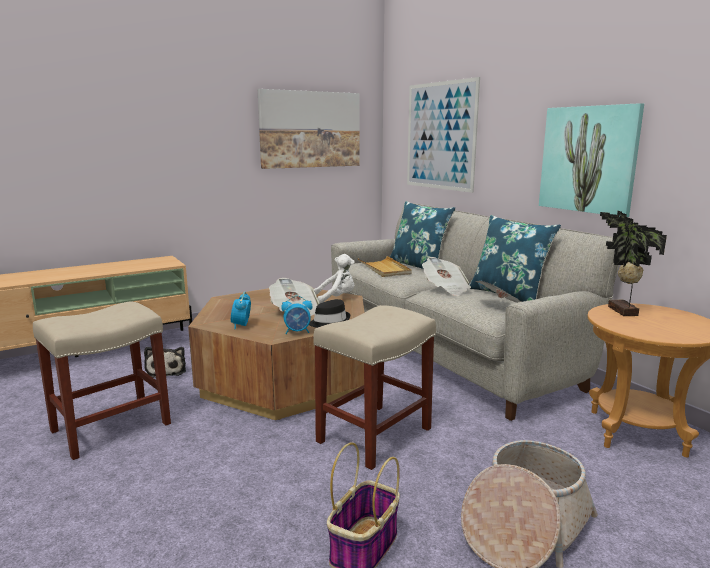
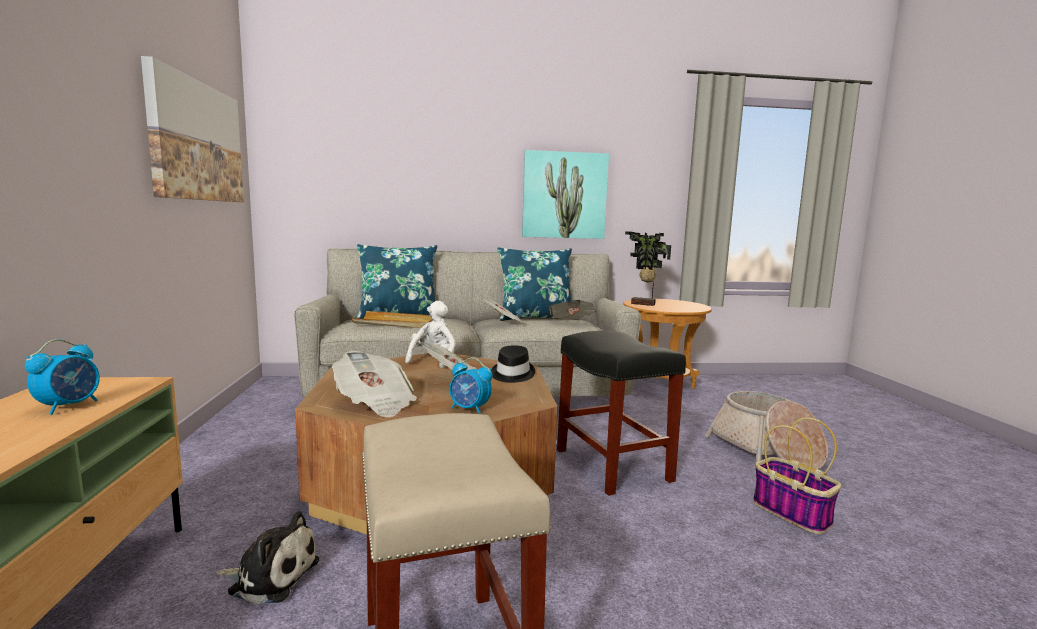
camera: 65 degrees left, 5 degrees down
alarm clock [281,296,313,334] -> alarm clock moved to [25,339,100,415]
beige stool [314,305,436,470] -> black stool [557,330,686,496]
picture [407,77,480,193] -> none
none -> newspaper [332,351,417,418]

